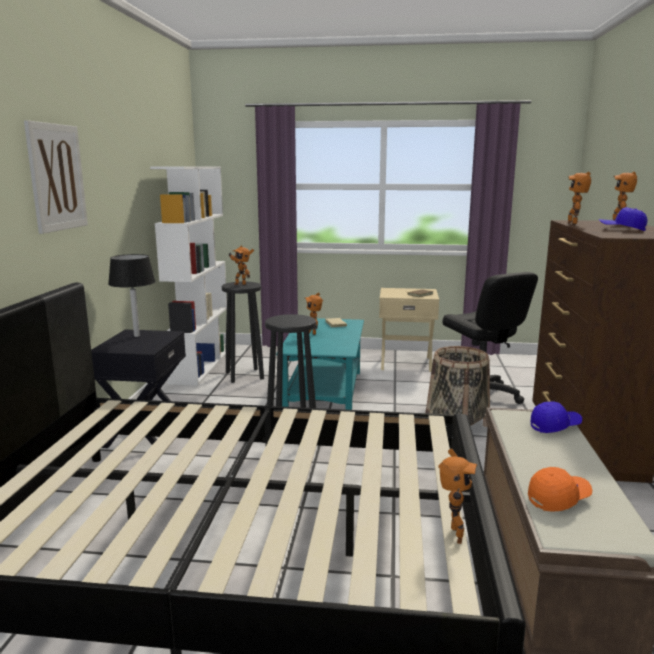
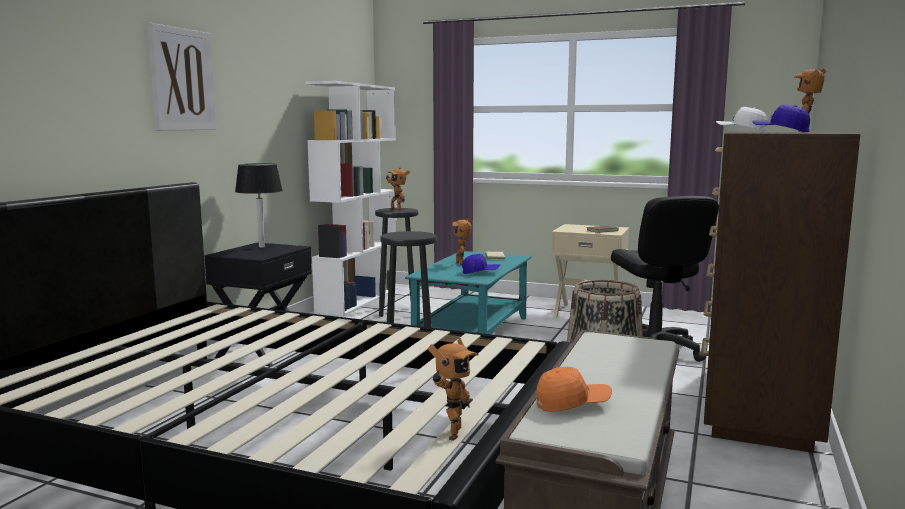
camera: 15 degrees right, 5 degrees down
blue cap [531,402,582,433] -> blue cap moved to [462,254,500,274]
toy robot [568,172,591,224] -> white cap [716,107,768,132]

